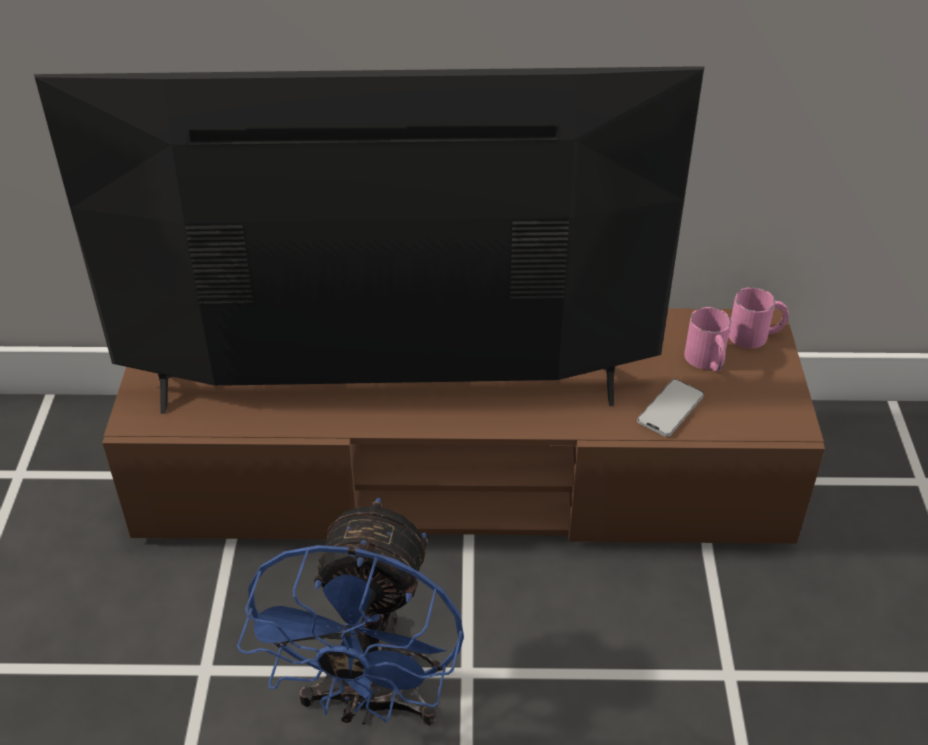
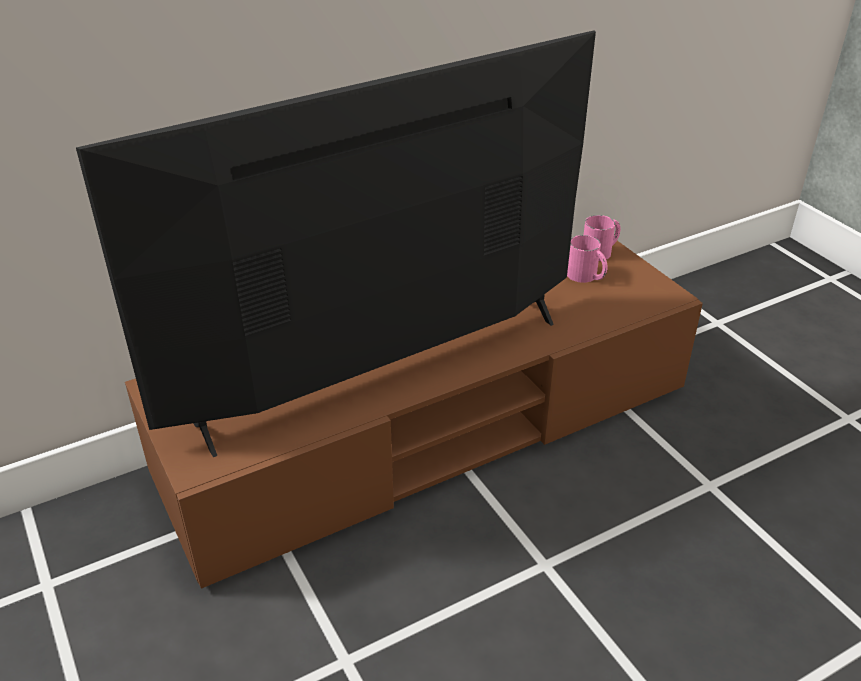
camera: 30 degrees left, 5 degrees down
blue fan [237,498,464,726] -> none
phone [637,379,704,437] -> none

